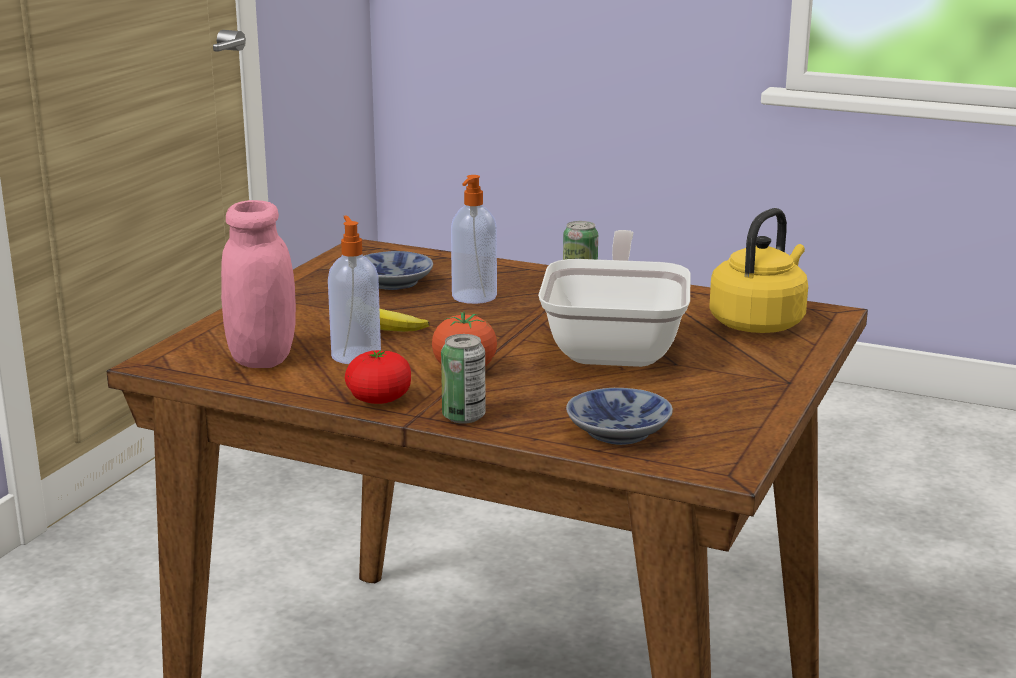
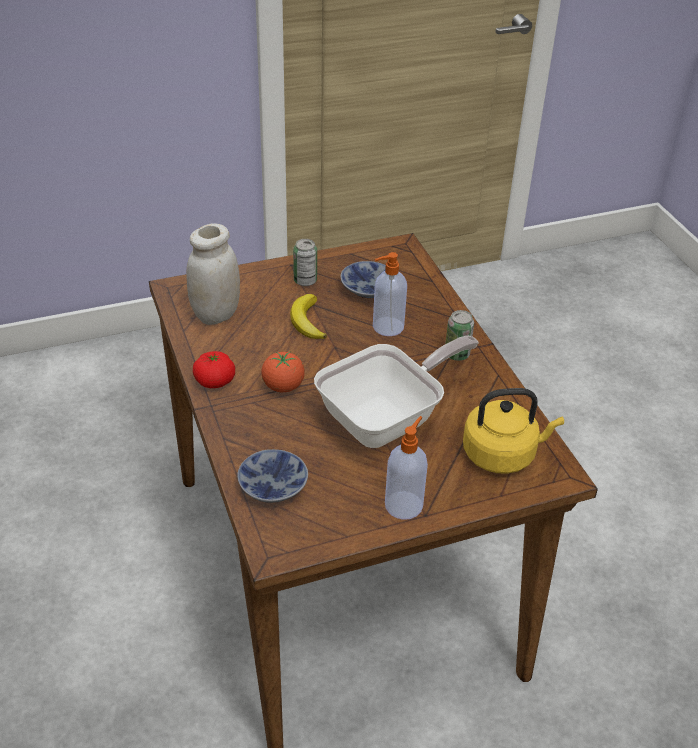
camera: 45 degrees right, 20 degrees up
pink jar [221,200,296,368] -> white jar [186,223,240,325]
soap dispenser [328,215,381,364] -> soap dispenser moved to [385,416,428,520]
can [441,334,486,424] -> can moved to [293,239,317,286]

